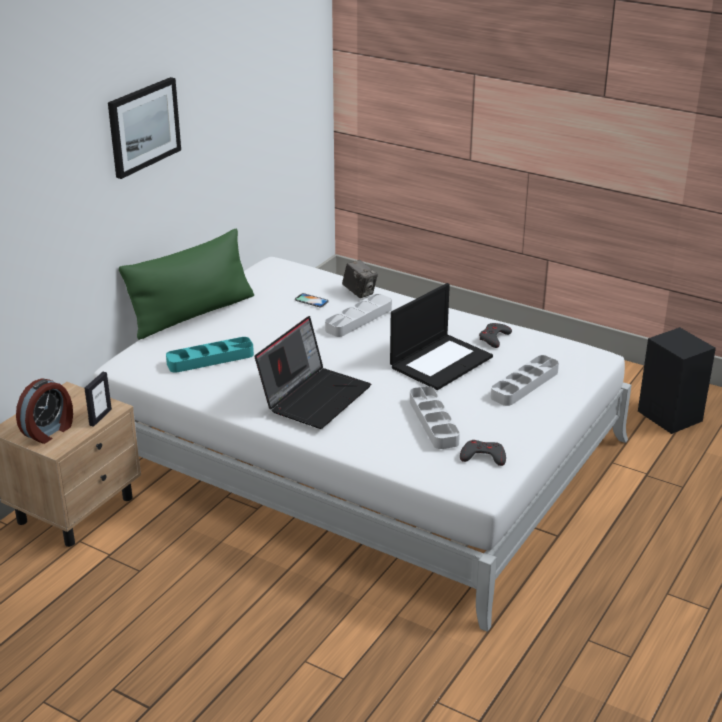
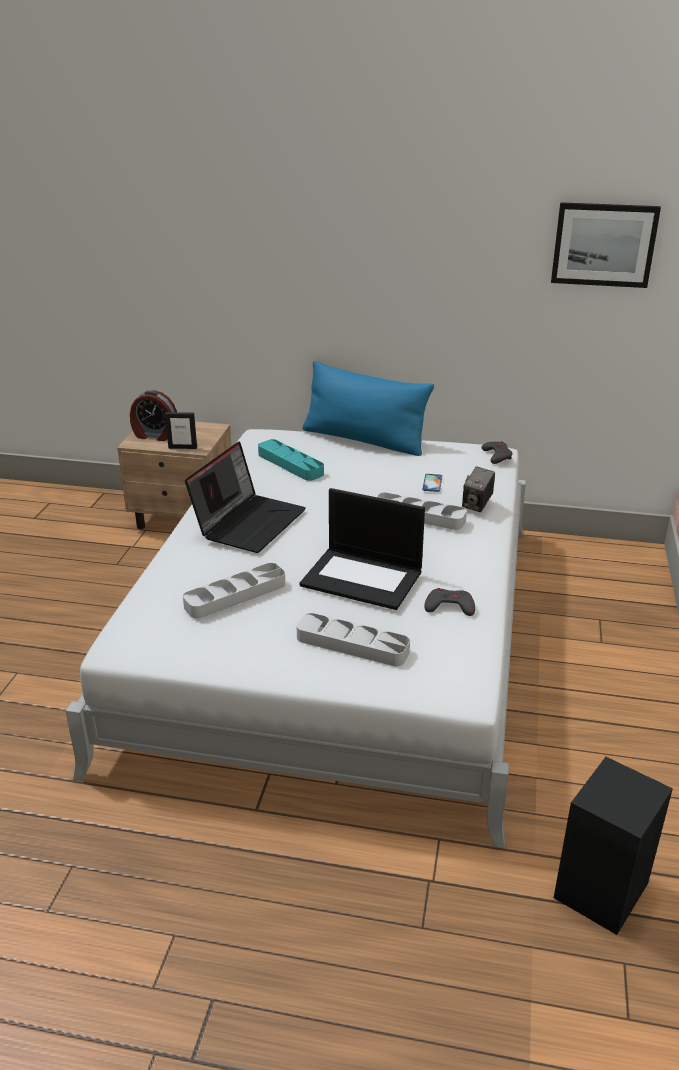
camera: 70 degrees right, 0 degrees up
picture [108,77,181,179] -> picture moved to [551,202,661,288]
green pillow [119,229,254,340] -> blue pillow [303,361,434,456]
laptop [255,316,371,429] -> laptop turned 75 degrees counterclockwise [185,441,306,553]
grey game controller [460,440,506,466] -> grey game controller moved to [481,441,513,464]

